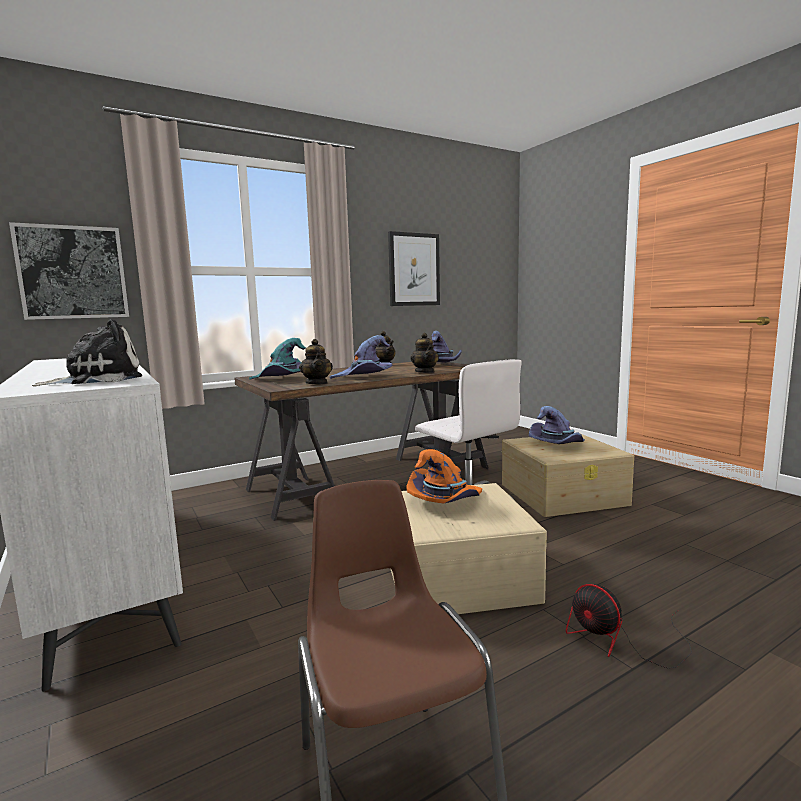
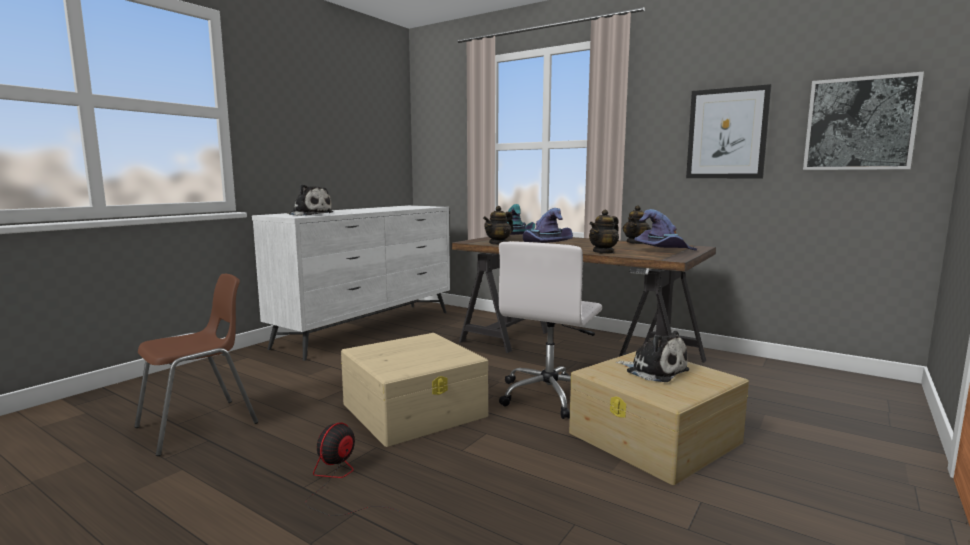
camera: 65 degrees right, 0 degrees up
picture [9,222,129,320] -> picture moved to [803,72,924,170]
orange hat [407,449,482,504] -> none
purple hat [529,406,585,444] -> plush toy [616,331,689,382]

